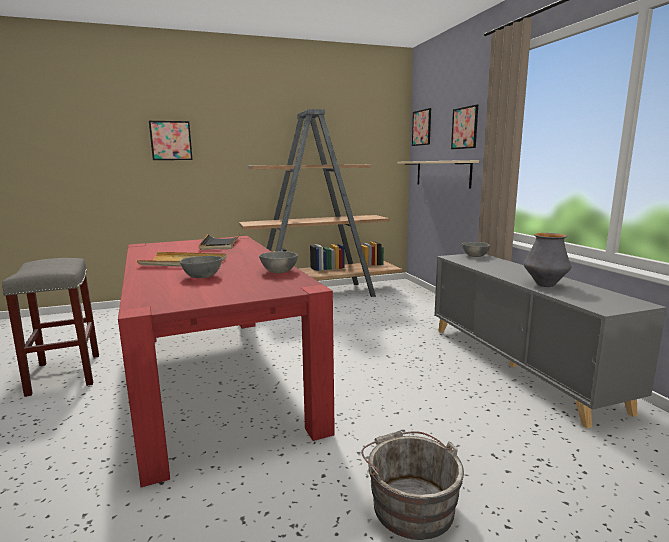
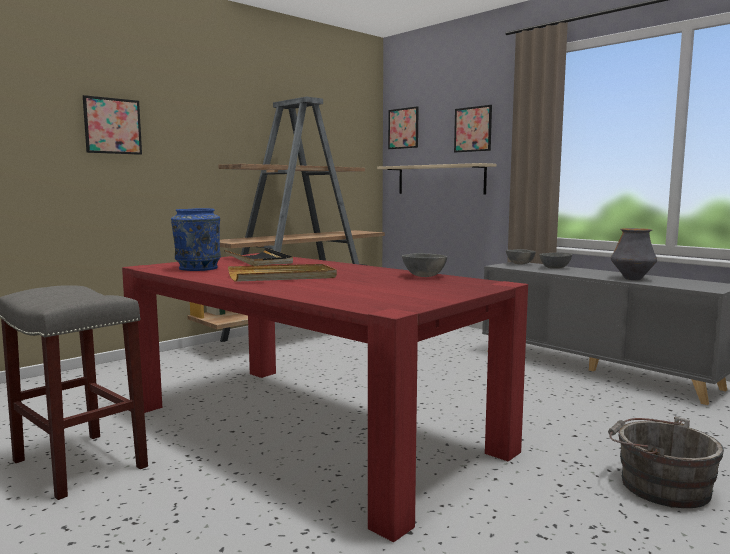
camera: 25 degrees left, 5 degrees down
grey bowl [180,256,222,278] -> grey bowl moved to [539,253,572,269]
none -> blue vase [171,208,221,271]

